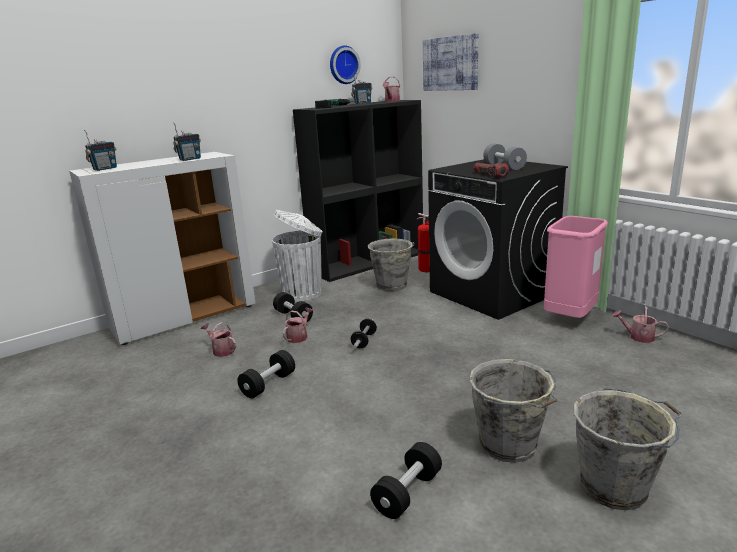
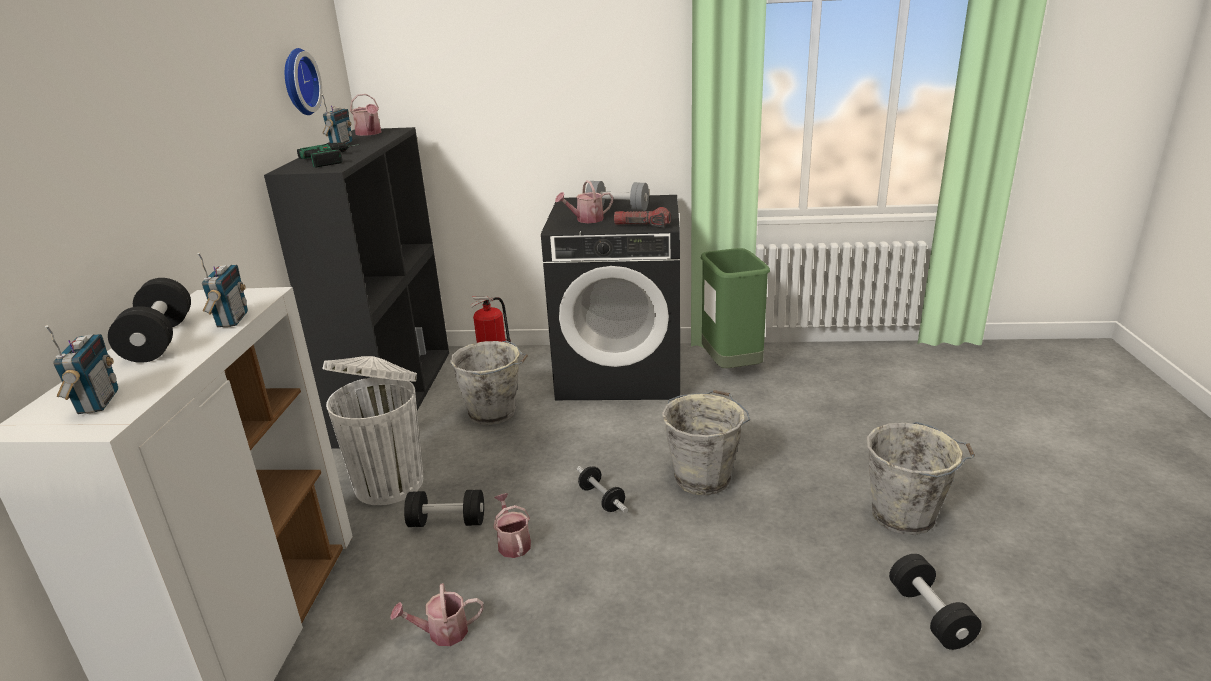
camera: 50 degrees left, 5 degrees up
black dumbbell [237,350,295,399] -> black dumbbell moved to [108,278,191,363]
picture [423,33,479,91] -> none
pink trash can [544,216,608,318] -> green trash can [701,248,770,368]
grey bucket [574,388,682,510] -> grey bucket moved to [662,390,750,496]
watering can [612,307,669,343] -> watering can moved to [555,180,613,223]

